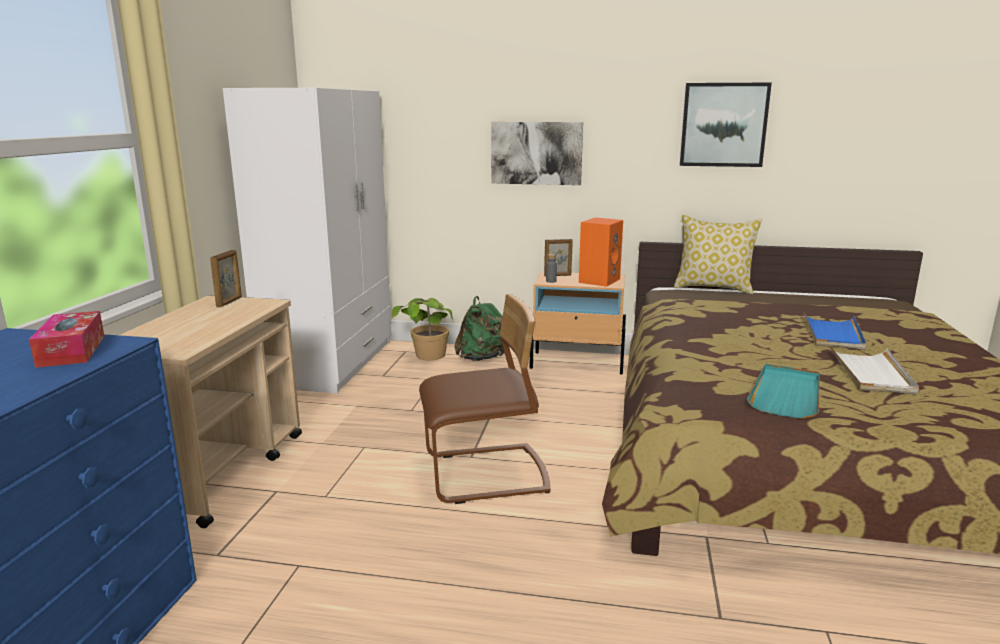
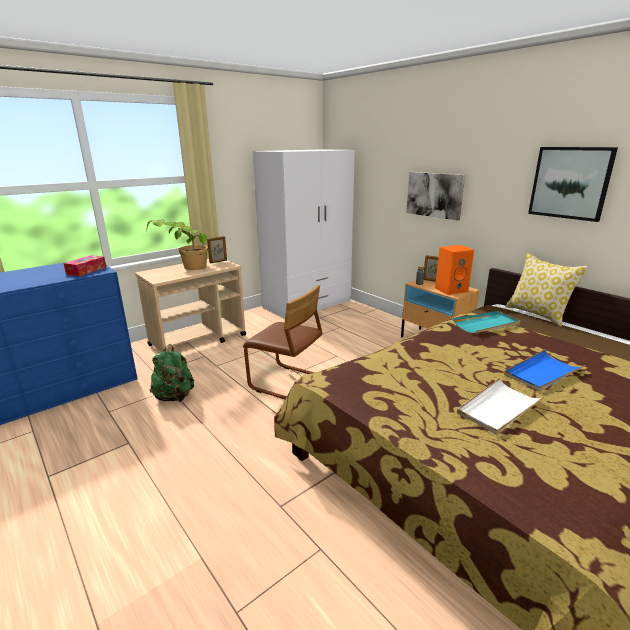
camera: 40 degrees right, 5 degrees up
potted plant [392,298,453,360] -> potted plant moved to [146,219,208,270]
green backpack [454,296,504,361] -> green backpack moved to [150,344,194,402]
turquoise tray [747,364,820,418] -> turquoise tray moved to [453,311,520,333]

